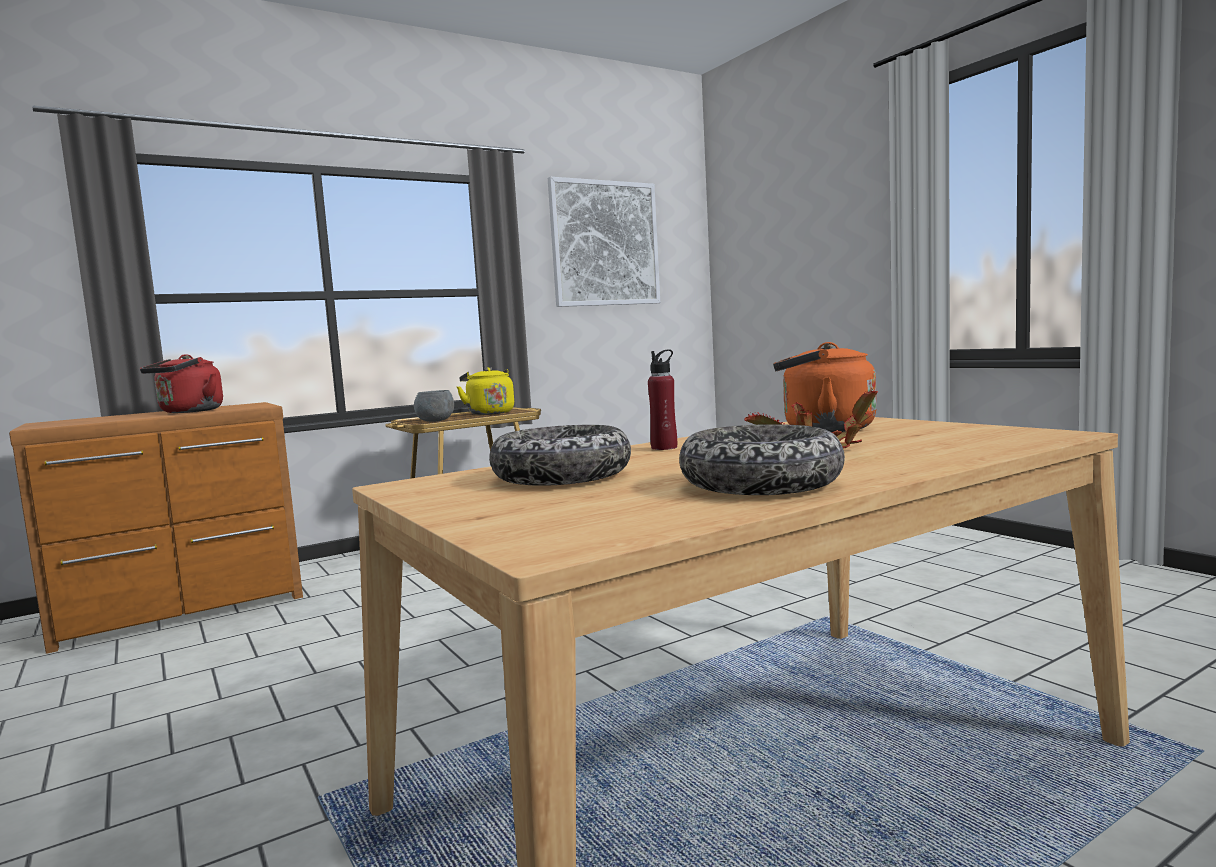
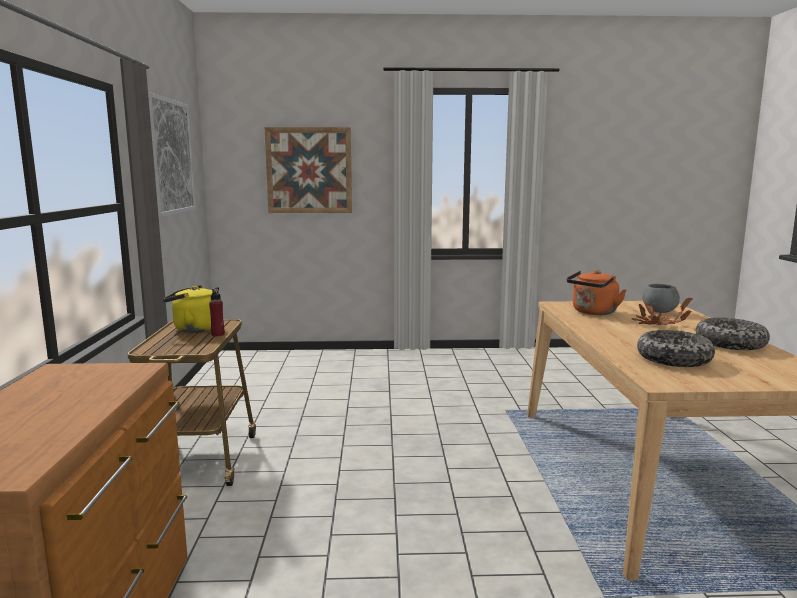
camera: 60 degrees left, 5 degrees up
red kettle [140,354,223,413] -> none
grey bowl [414,390,454,422] -> grey bowl moved to [643,284,680,313]
red bottle [648,349,677,450] -> red bottle moved to [209,287,225,336]
none -> picture [265,127,352,213]

